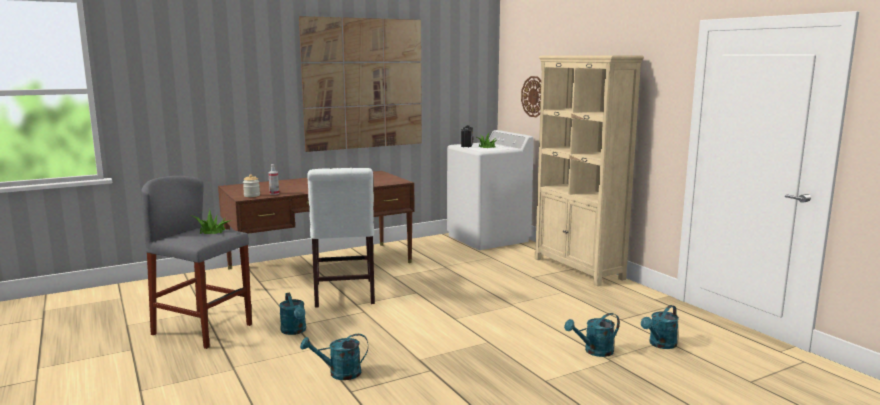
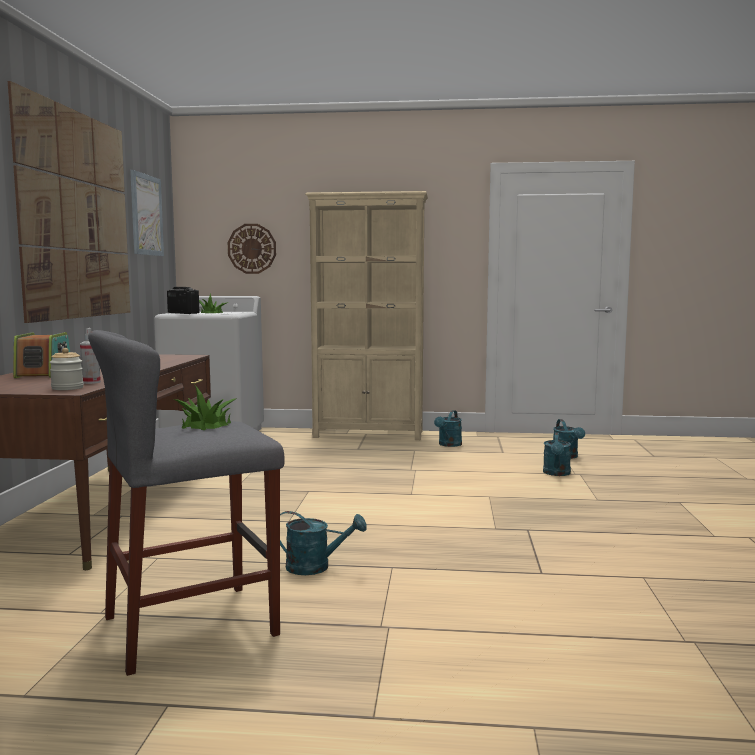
camera: 55 degrees left, 5 degrees down
turquoise watering can [300,334,368,380] -> turquoise watering can moved to [434,410,462,447]
white chair [307,168,375,308] -> none
none -> radio [13,332,70,378]
none -> picture [130,170,164,256]

